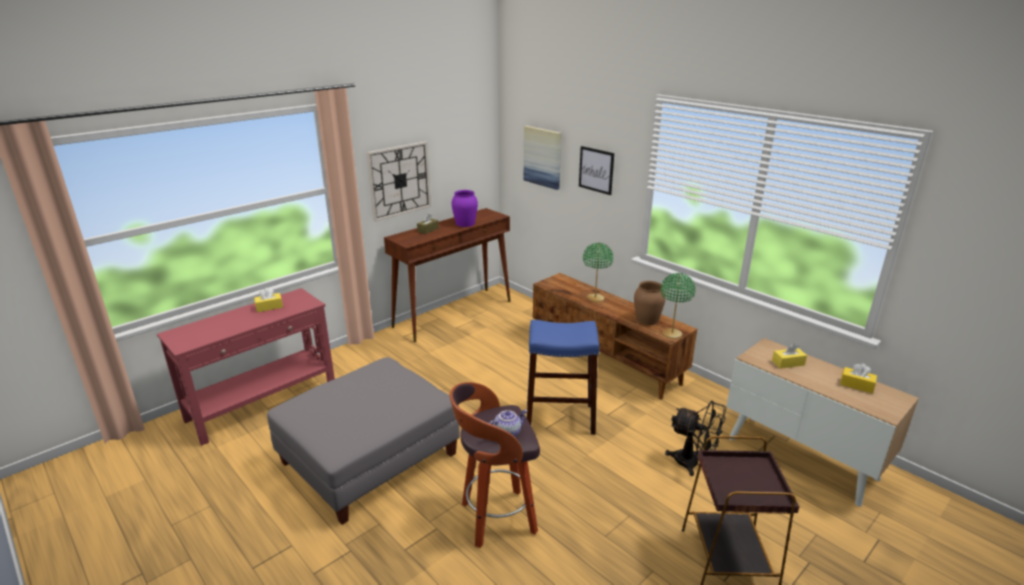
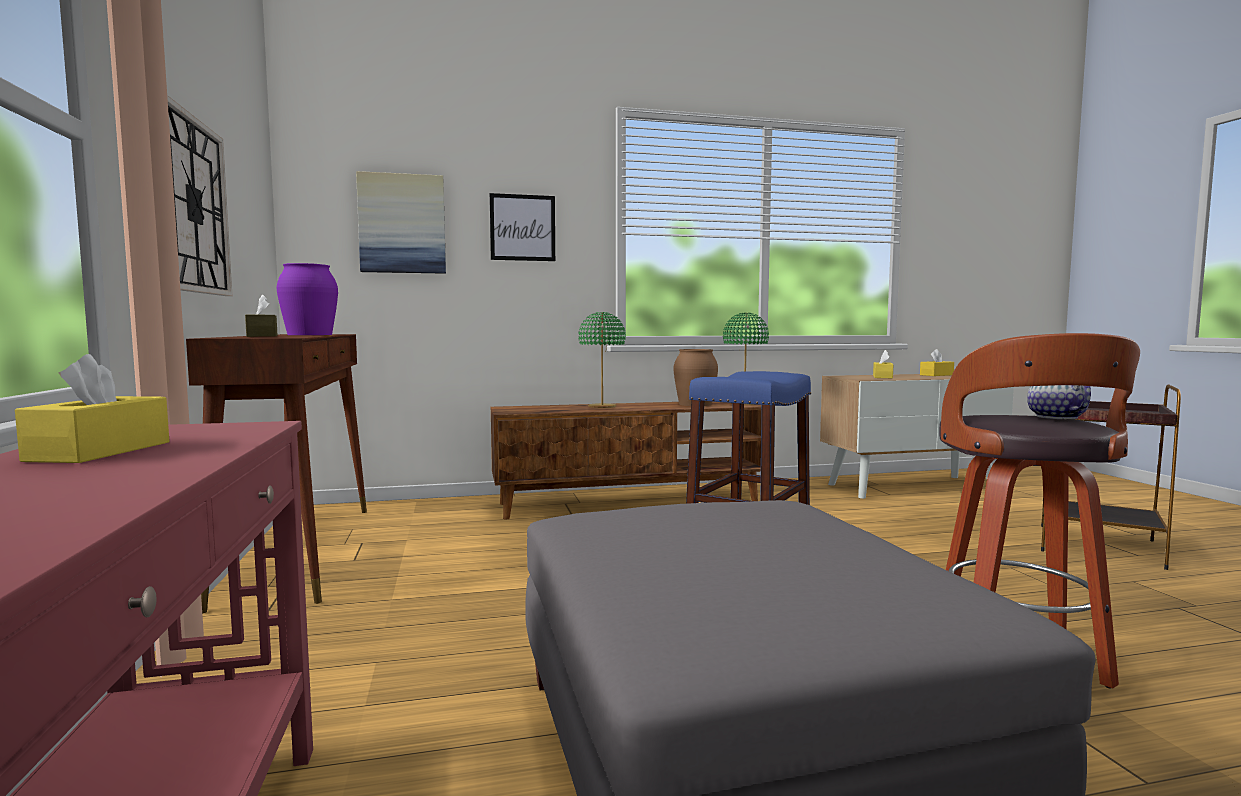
camera: 60 degrees left, 20 degrees down
black fan [665,401,726,476] -> none

